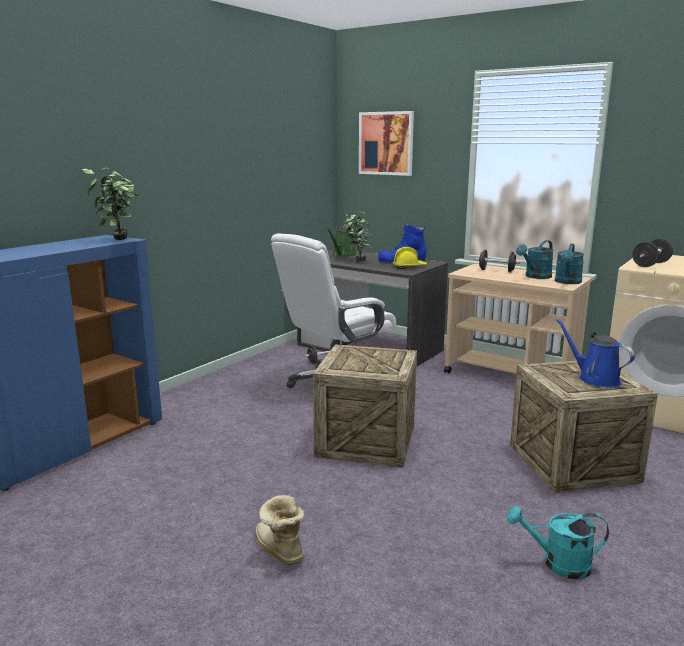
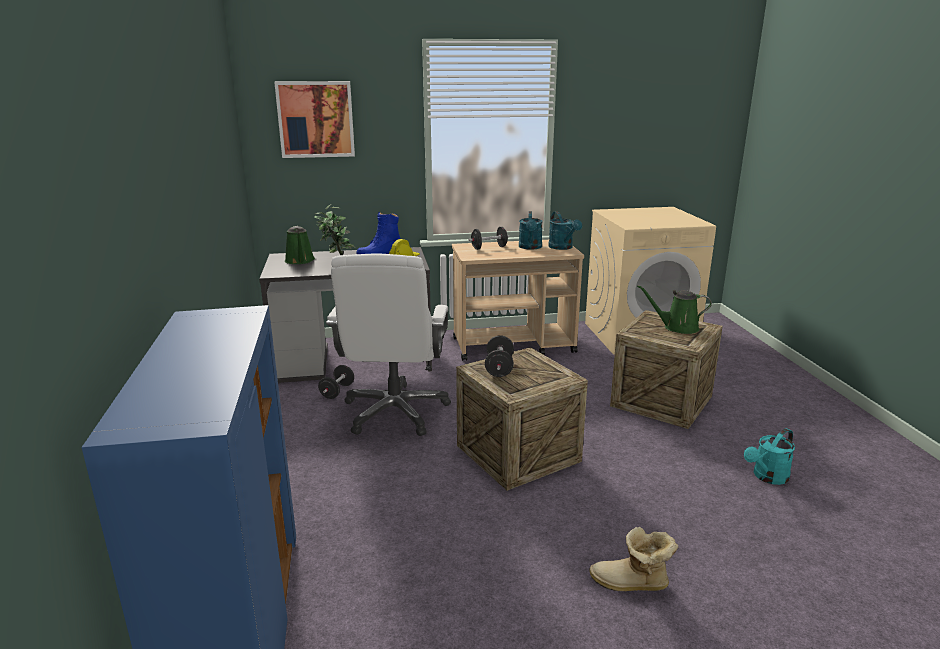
camera: 45 degrees left, 5 degrees up
potted plant [82,168,140,240] -> none
blue watering can [556,318,635,388] -> green watering can [637,285,712,334]
black dumbbell [633,239,673,267] -> black dumbbell moved to [485,335,514,377]

